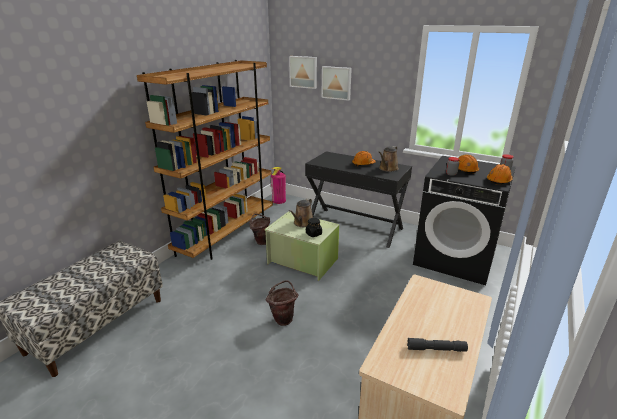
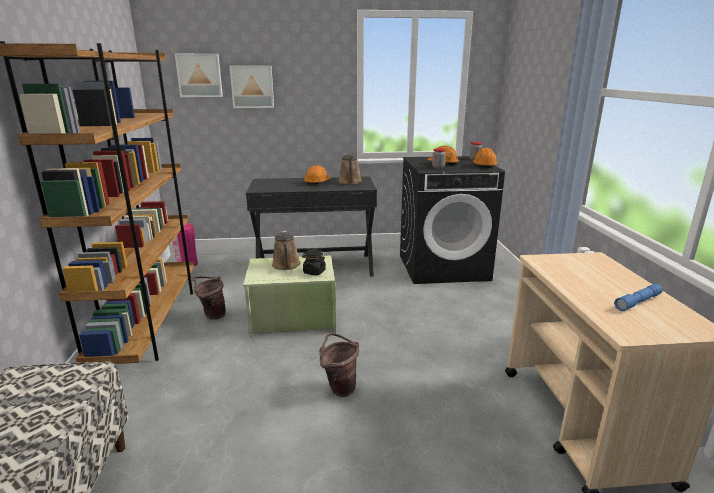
camera: 35 degrees left, 5 degrees down
grey flashlight [407,338,468,352] -> blue flashlight [614,284,663,311]

